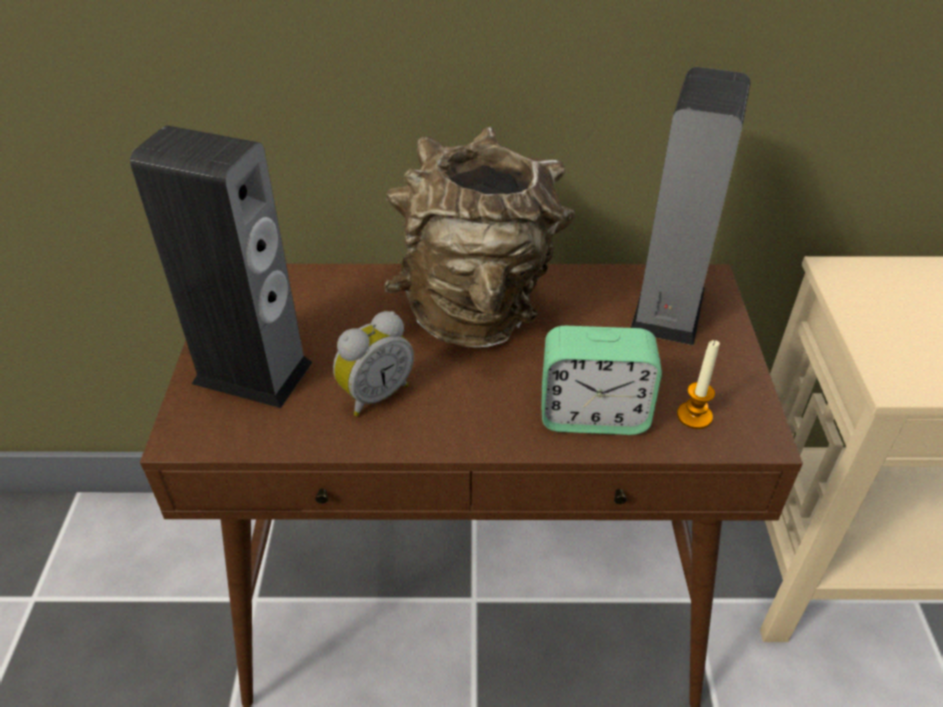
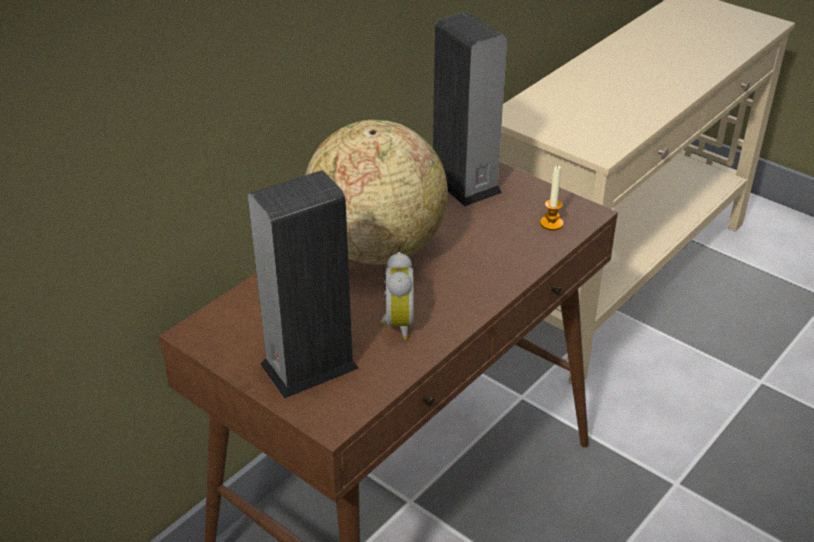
camera: 50 degrees left, 5 degrees down
brown vase [384,126,575,347] -> globe [305,120,448,265]
alarm clock [541,325,662,435] -> none

